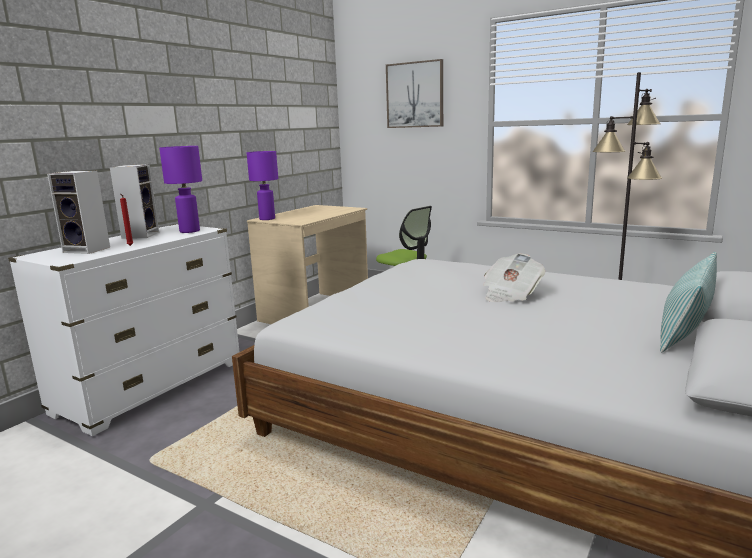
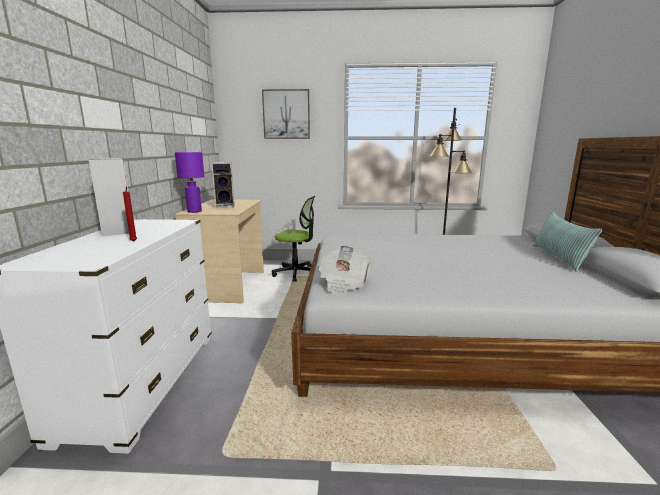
camera: 30 degrees left, 0 degrees up
speaker [47,171,110,254] -> speaker moved to [212,162,234,208]
purple table lamp [159,146,202,233] -> none
newspaper [483,253,545,302] -> newspaper moved to [318,245,371,293]

